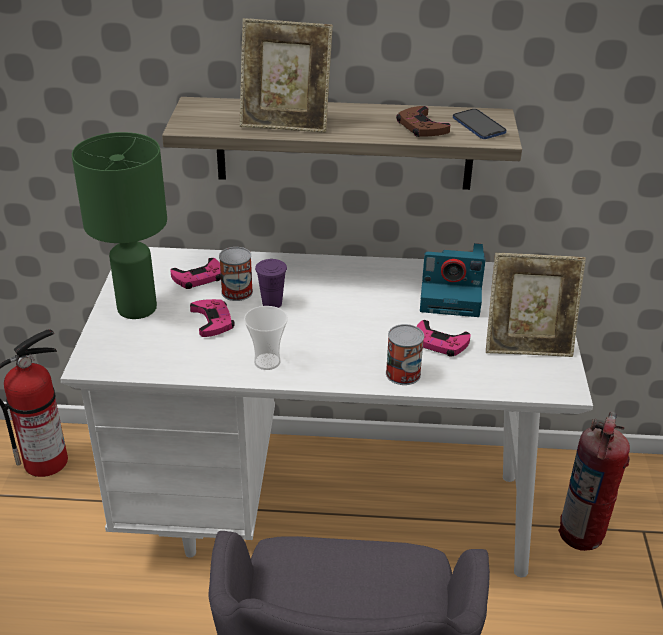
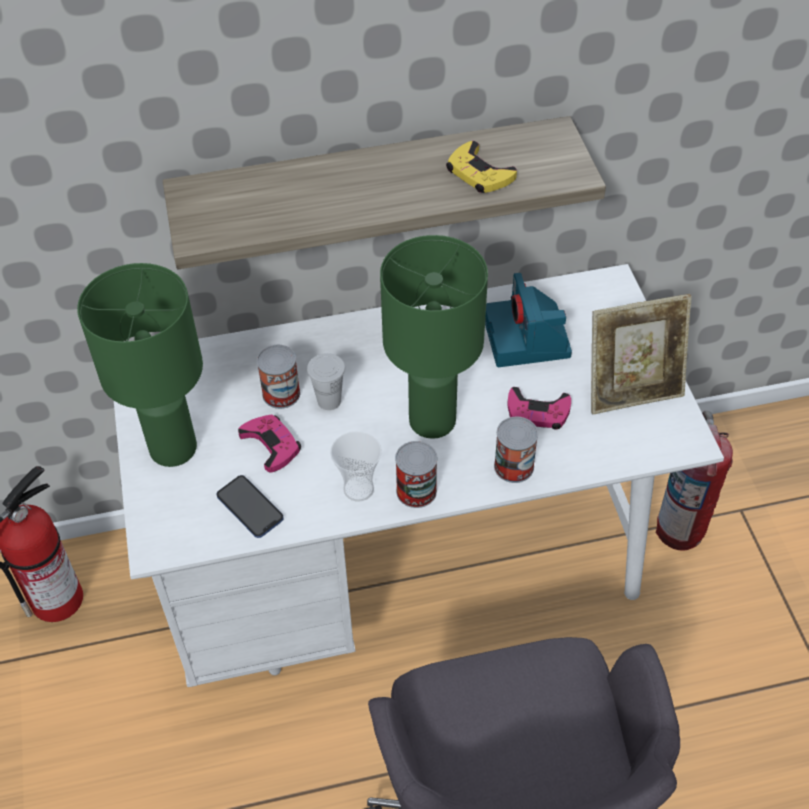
camera: 15 degrees left, 15 degrees up
pink game controller [170,258,221,289] -> none
picture frame [240,18,333,133] -> none
purple cup [255,259,287,308] -> white cup [307,353,345,410]
brown game controller [396,106,450,137] -> yellow game controller [446,141,517,193]
camera [420,243,485,317] -> camera turned 90 degrees clockwise [485,273,572,367]
phone [453,109,506,139] -> phone moved to [217,475,284,538]
none -> green table lamp [380,235,488,439]
none -> can [395,441,437,508]

